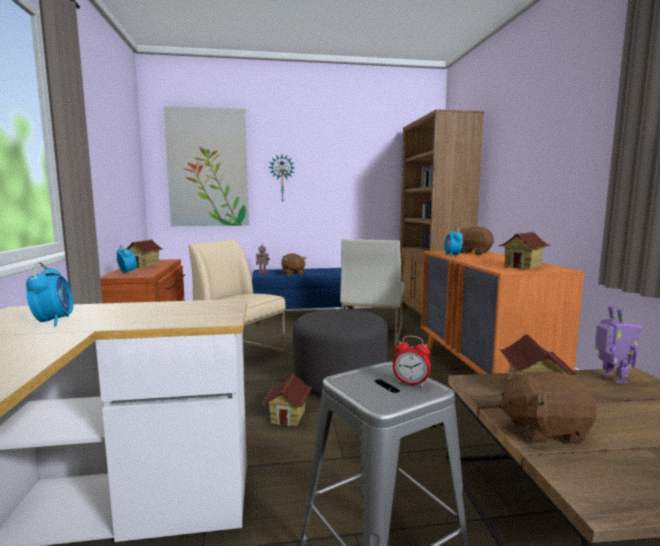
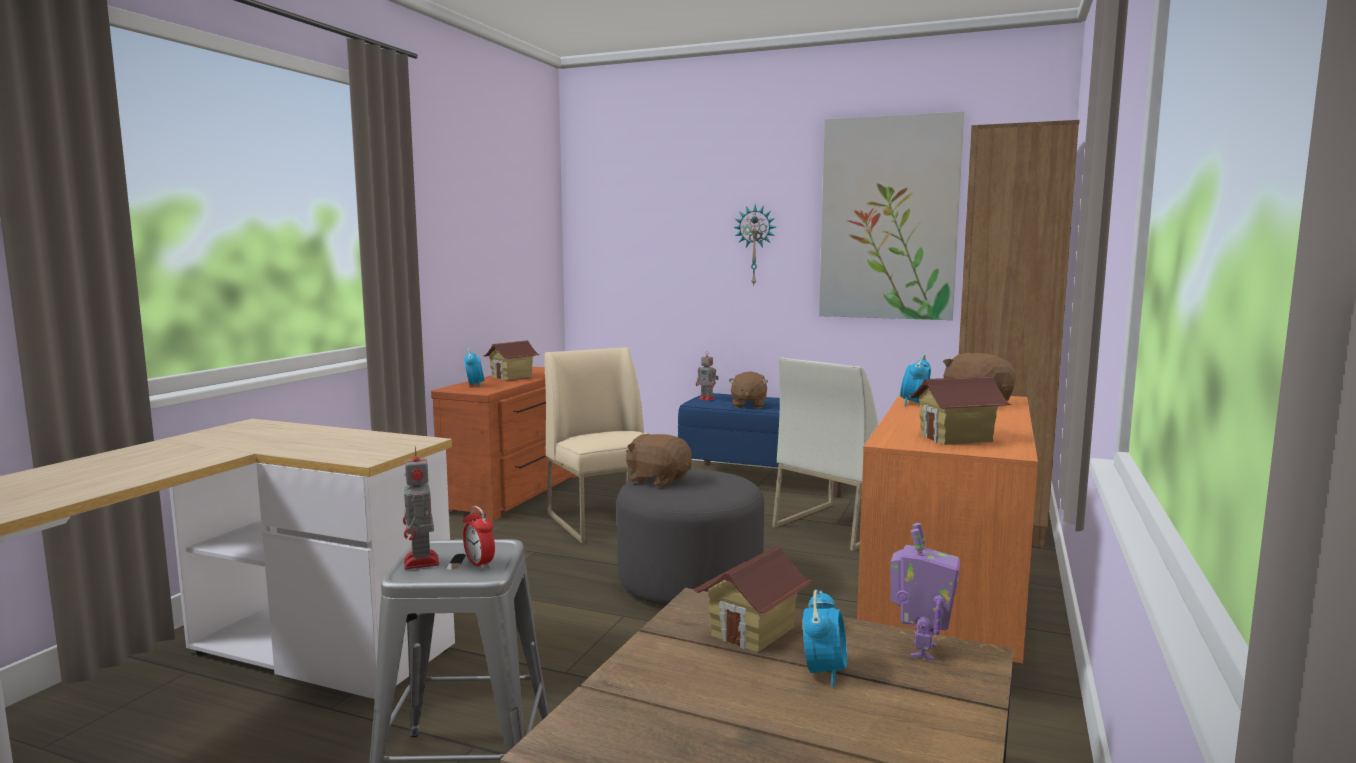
camera: 30 degrees right, 0 degrees up
alarm clock [26,262,73,327] -> alarm clock moved to [803,590,847,687]
picture [164,106,249,226] -> picture moved to [819,111,964,320]
toy house [262,373,312,426] -> none
brown plush toy [499,370,597,444] -> brown plush toy moved to [626,434,692,488]
none -> toy robot [403,446,440,569]

